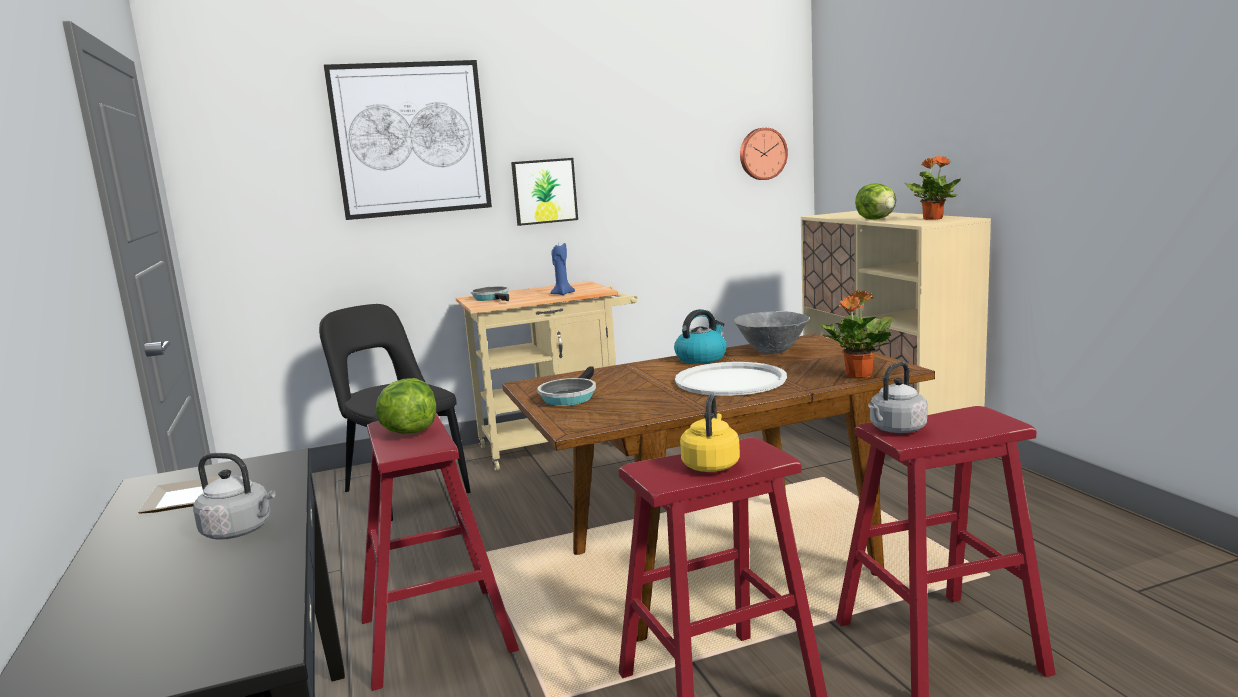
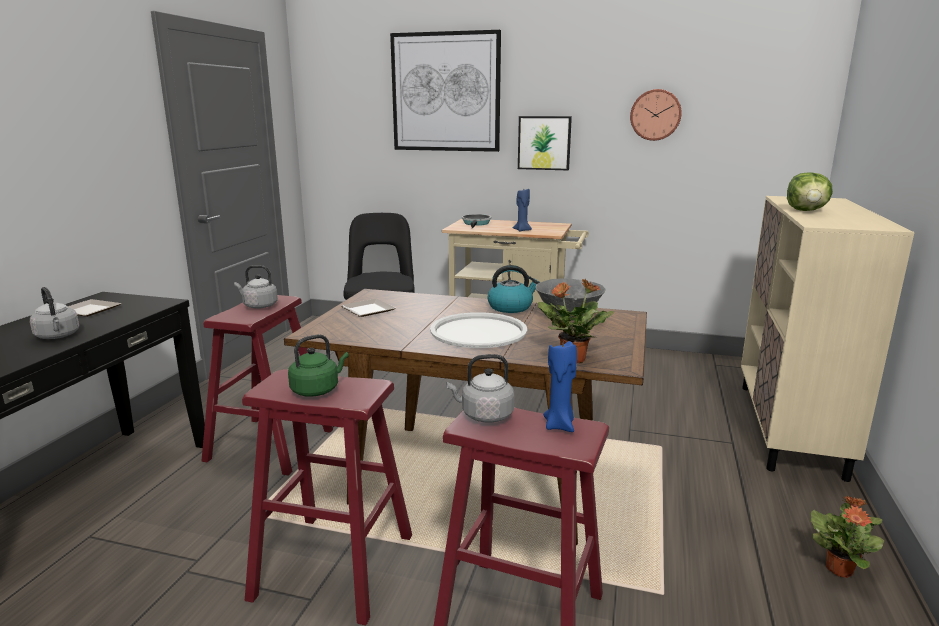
camera: 35 degrees right, 5 degrees up
lettuce [376,378,436,434] -> grey kettle [234,265,278,308]
frying pan [537,367,596,406] -> plate [341,299,396,317]
yellow kettle [680,394,740,472] -> green kettle [288,334,349,397]
wall clock [740,128,788,180] -> wall clock moved to [630,89,682,141]
potted plant [904,156,961,220] -> potted plant moved to [811,496,884,578]
none -> blue candle [543,341,577,432]

